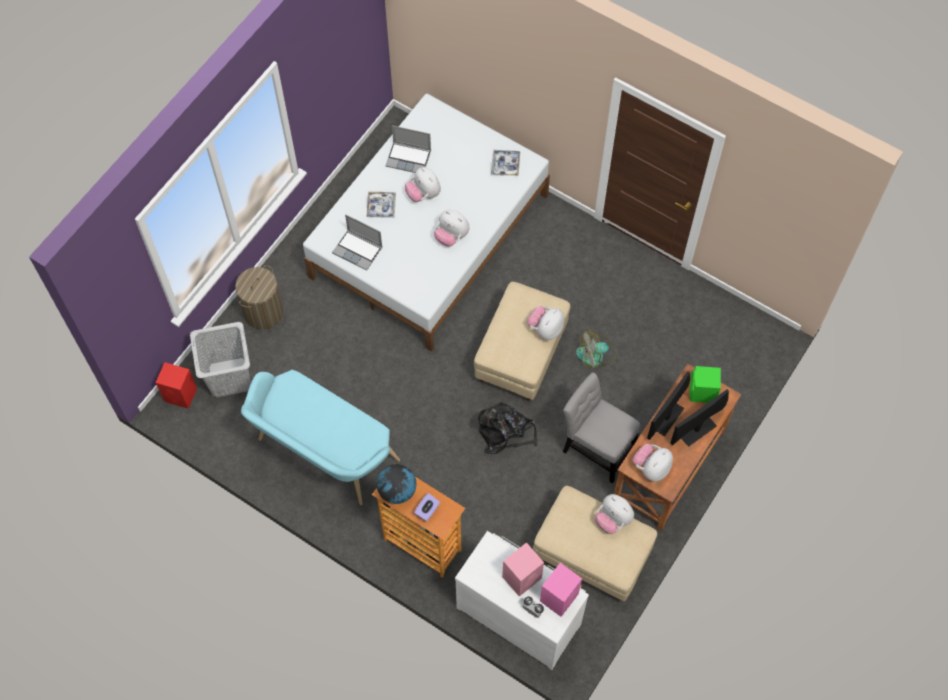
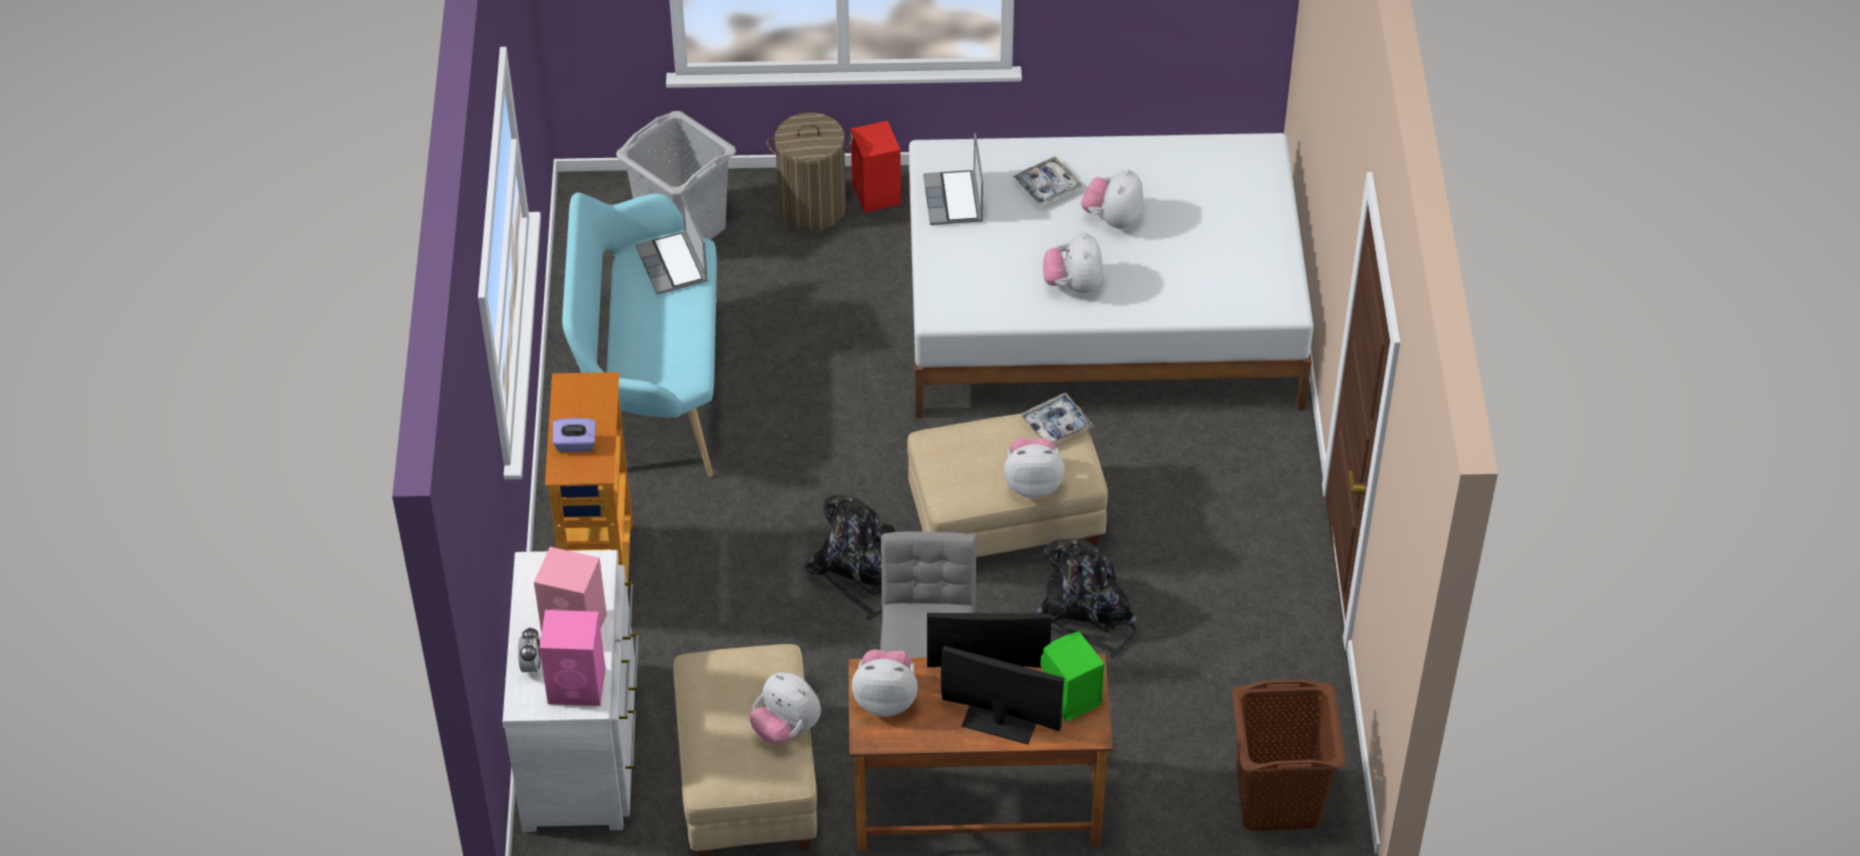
camera: 55 degrees right, 15 degrees down
red speaker [156,362,197,409] -> red speaker moved to [851,121,901,213]
globe [377,464,416,504] -> none
laptop [385,125,431,173] -> laptop moved to [635,194,708,295]
tray [491,150,520,176] -> tray moved to [1021,393,1093,443]
fan [576,331,617,369] -> black backpack [1033,539,1137,659]
plush toy [595,494,634,534] -> plush toy turned 60 degrees counterclockwise [750,672,821,744]
none -> brown laundry basket [1232,680,1346,831]

